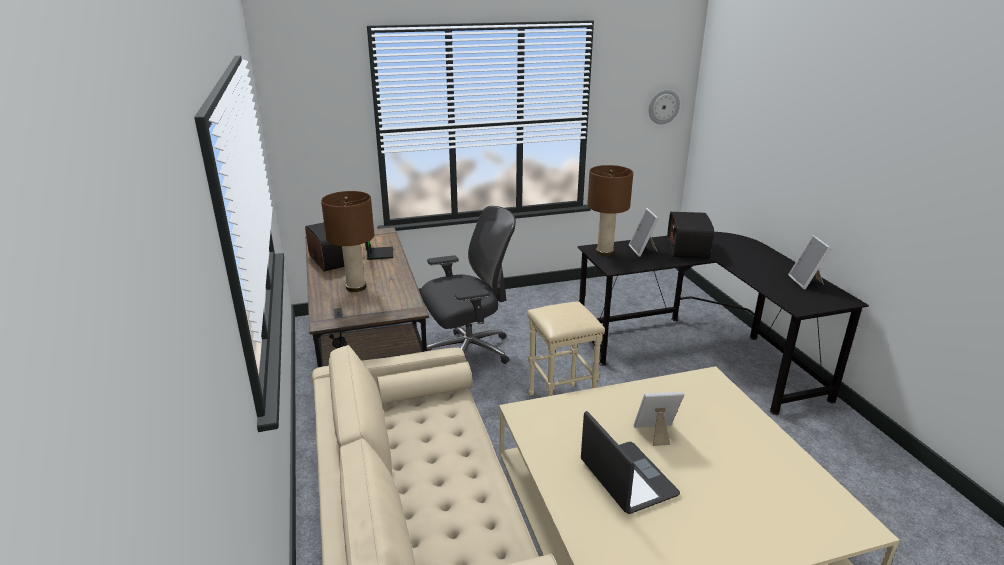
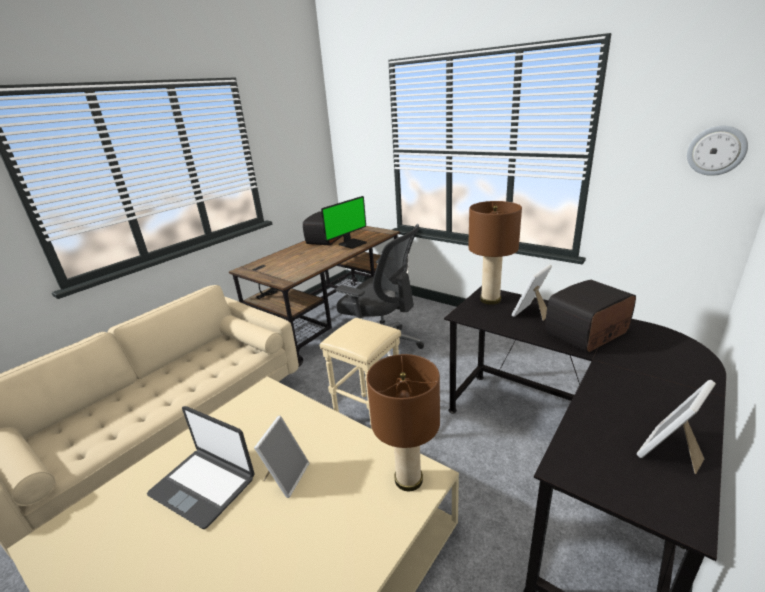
camera: 55 degrees right, 0 degrees up
brown table lamp [321,191,374,292] -> brown table lamp moved to [367,354,440,491]
laptop [581,411,680,514] -> laptop turned 90 degrees clockwise [147,406,255,529]
picture frame [634,392,685,446] -> picture frame turned 60 degrees clockwise [254,416,309,498]

